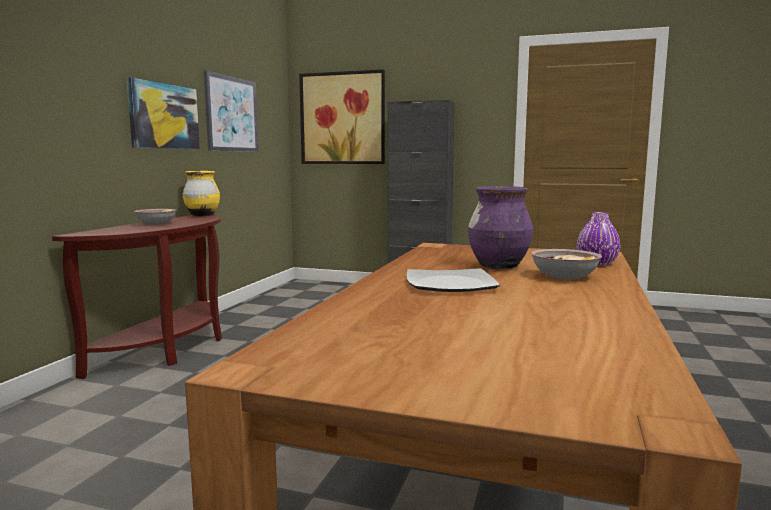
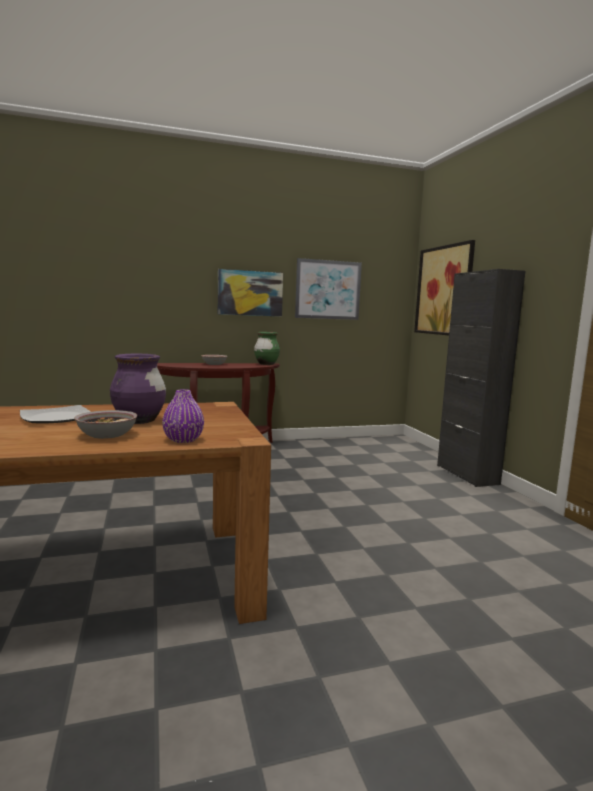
camera: 55 degrees right, 0 degrees up
yellow vase [183,171,220,217] -> green vase [254,332,280,365]

